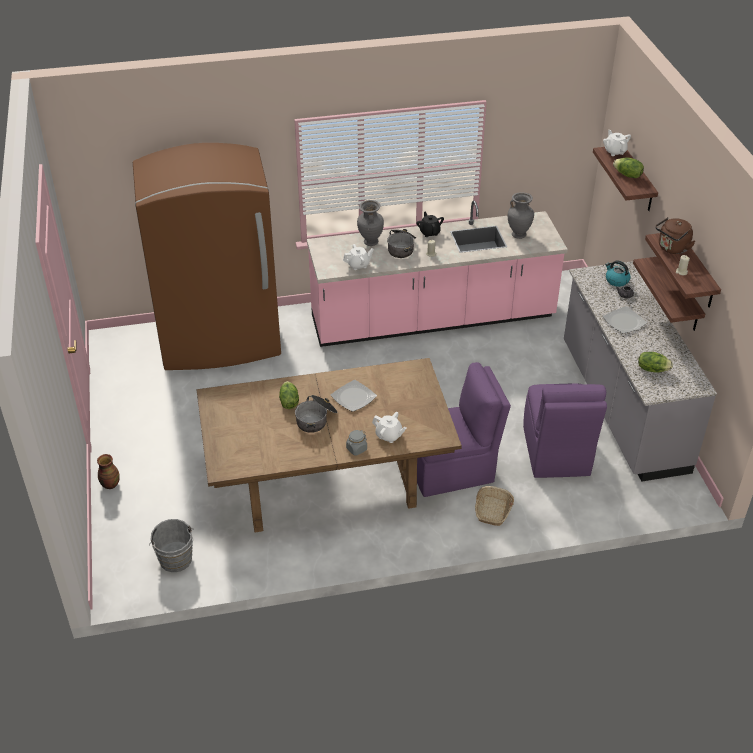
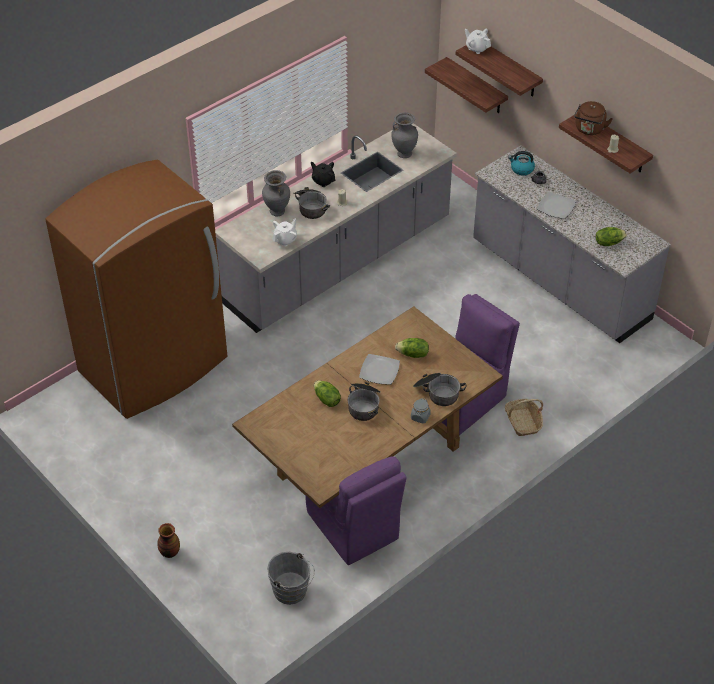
camera: 30 degrees left, 5 degrees up
pink counter [307,200,568,347] -> grey counter [215,123,457,333]
white teapot [372,412,407,443] -> cooking pot [413,373,466,406]
purple chair [523,383,607,478] -> purple chair moved to [305,456,407,565]
lettuce [613,157,644,178] -> lettuce moved to [395,338,429,358]
shelf [633,257,705,331] -> shelf moved to [425,57,508,113]

